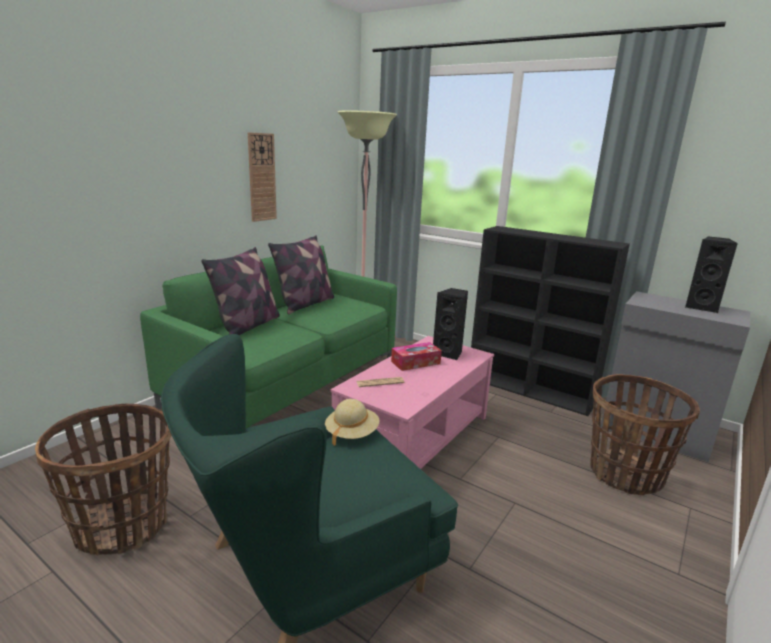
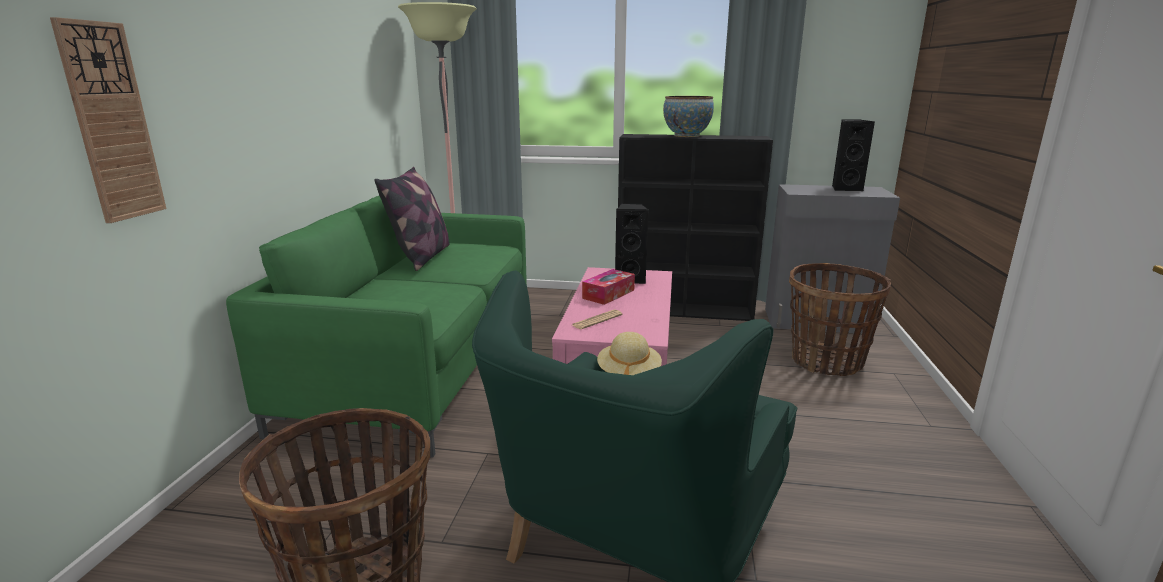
camera: 25 degrees left, 0 degrees up
pillow [201,247,280,335] -> none
wall clock [248,132,277,222] -> wall clock moved to [50,17,167,223]
none -> bowl [663,96,714,137]

